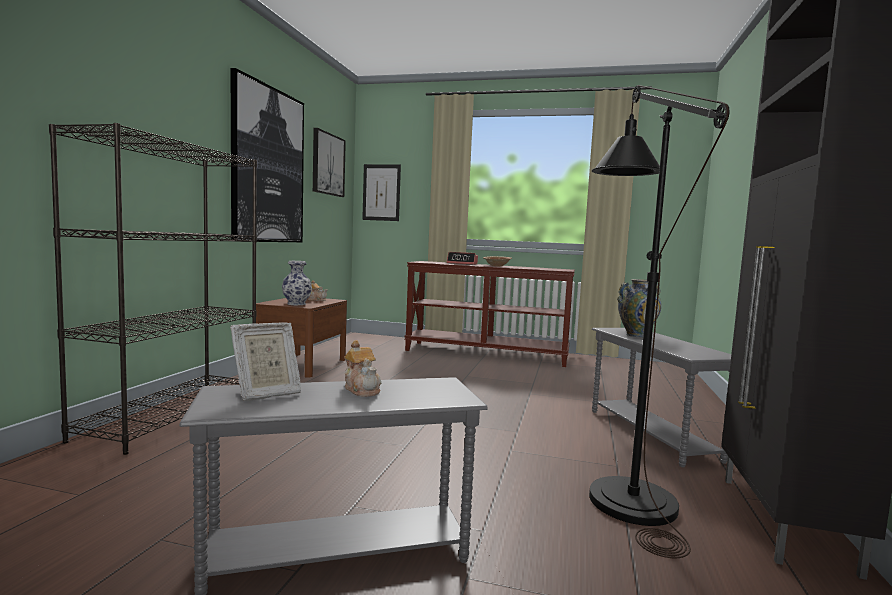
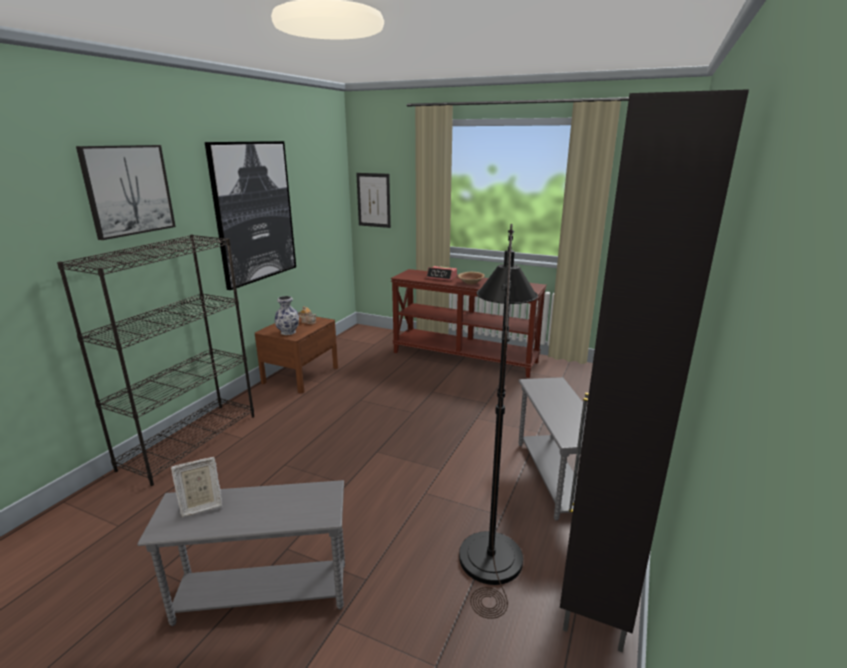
camera: 10 degrees right, 15 degrees up
picture [313,128,346,197] -> picture moved to [76,145,176,240]
teapot [344,340,381,397] -> none
vase [617,279,662,337] -> none

